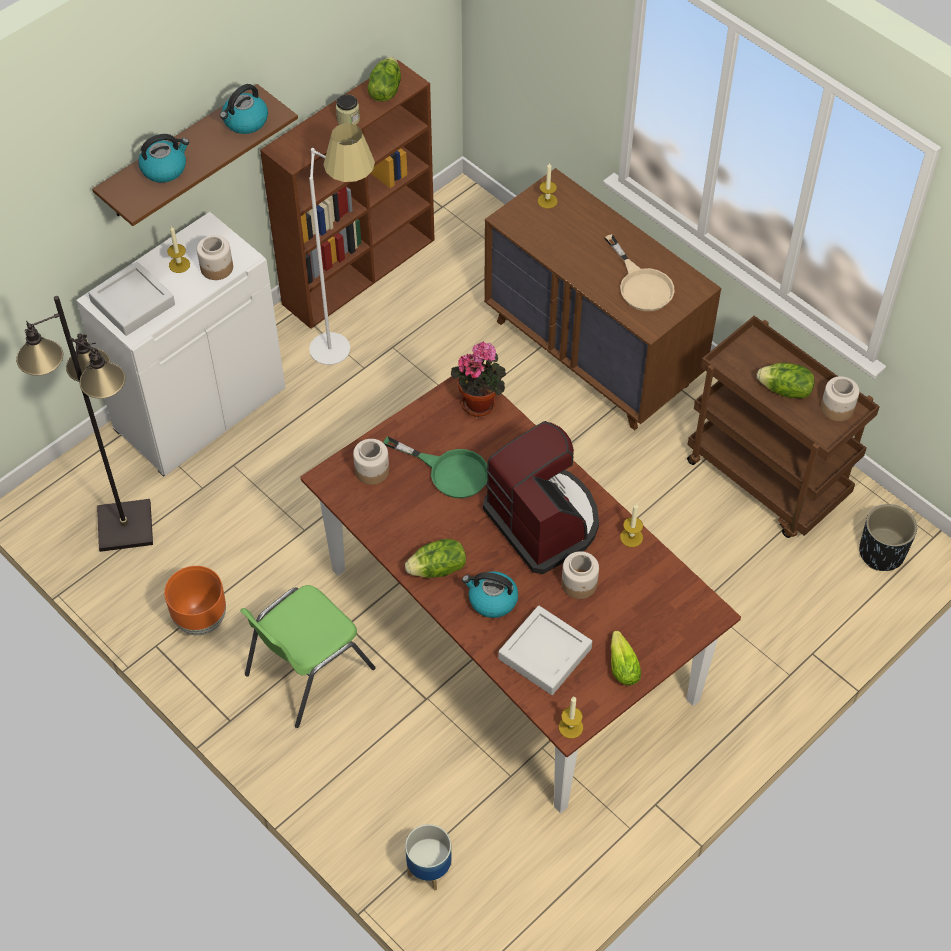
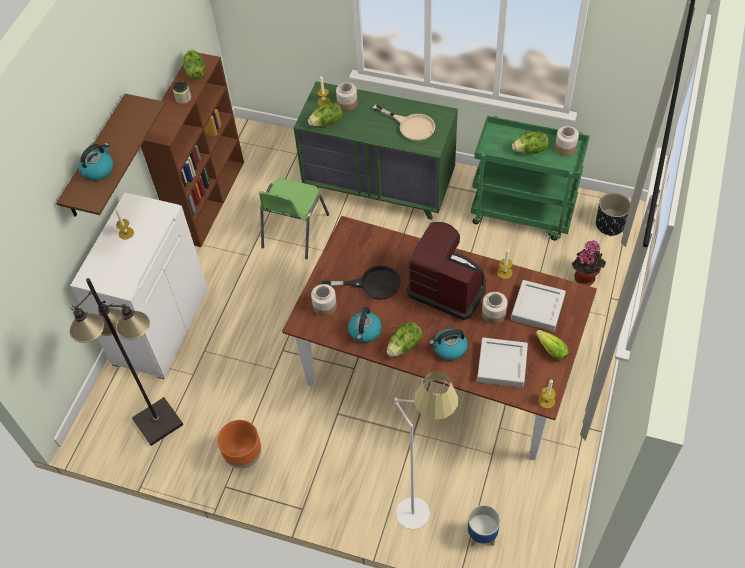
camera: 25 degrees left, 0 degrees up
grey tray [88,262,175,336] -> grey tray moved to [511,280,566,332]
jar [197,235,233,280] -> jar moved to [336,82,358,111]
kettle [220,84,268,134] -> kettle moved to [348,307,382,343]
green chair [240,585,376,728] -> green chair moved to [259,178,329,259]
white floor lamp [309,123,375,365] -> white floor lamp moved to [394,371,458,530]
green frying pan [383,436,488,498] -> black frying pan [321,266,401,300]
potted plant [451,341,506,417] -> potted plant moved to [572,240,606,286]
brown dresser [484,168,721,430] -> green dresser [294,81,458,220]
brown cart [687,316,880,538] -> green cart [471,116,590,241]
none -> lettuce [308,102,342,127]

